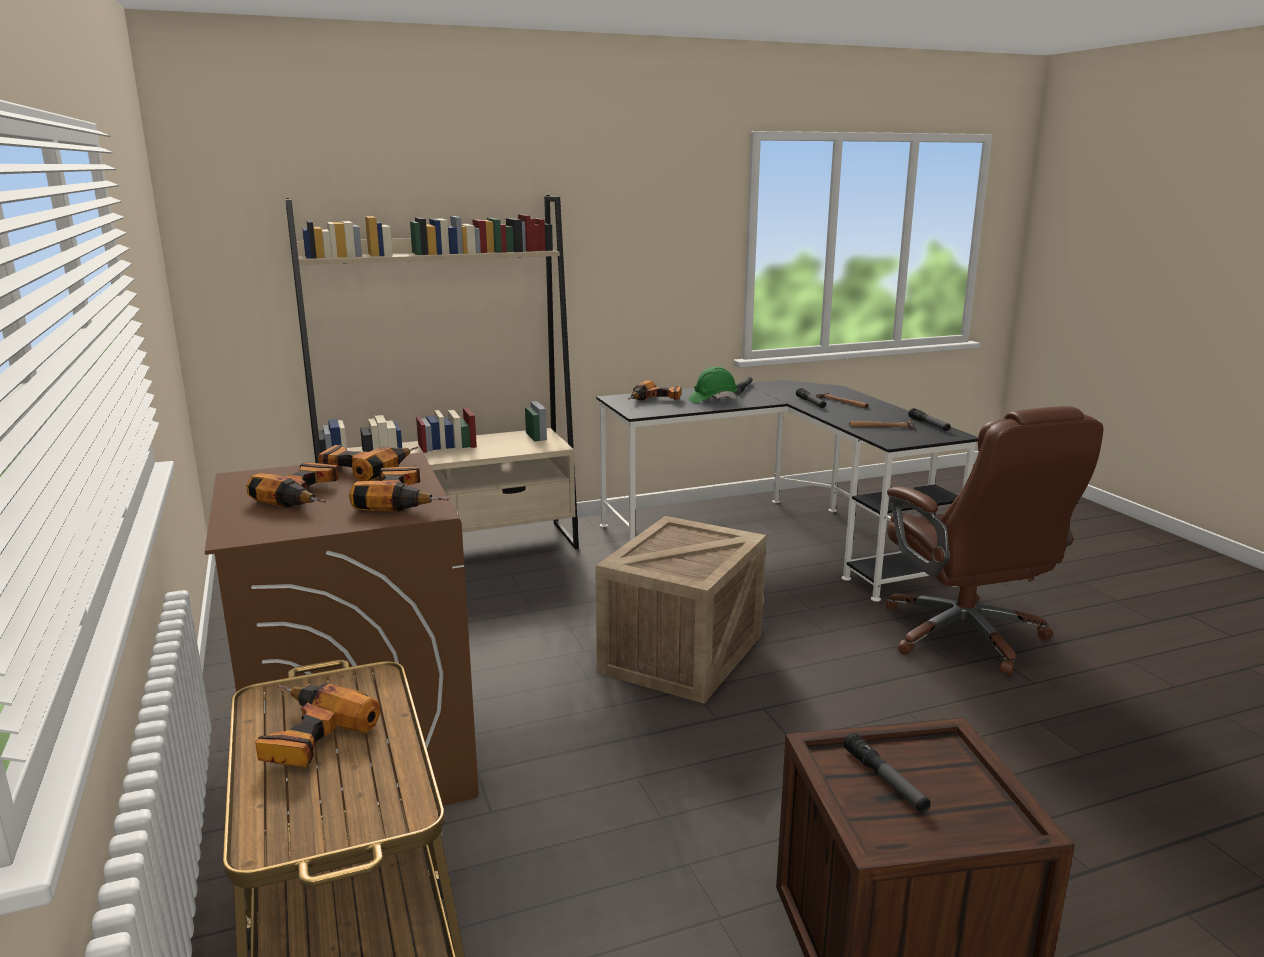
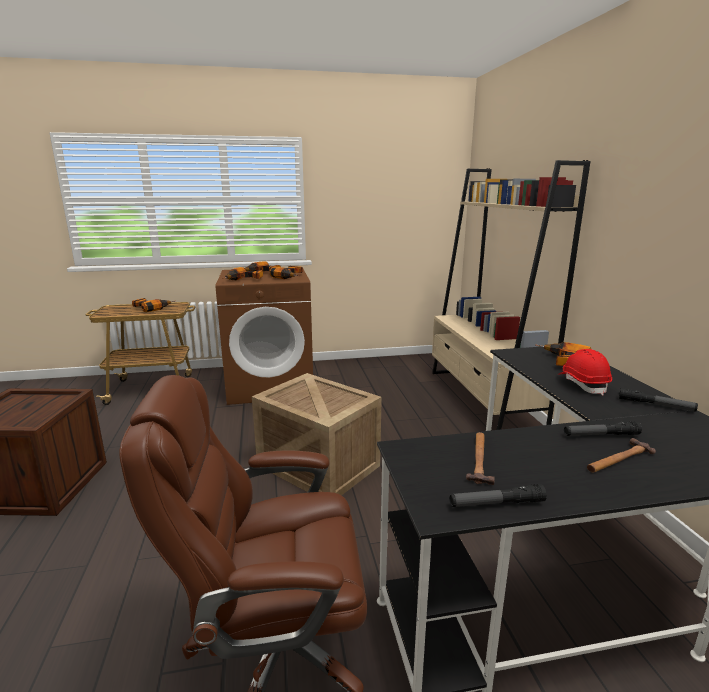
camera: 100 degrees right, 0 degrees up
green hard hat [689,367,737,403] -> red hard hat [558,349,612,396]
flashlight [844,733,931,812] -> none

